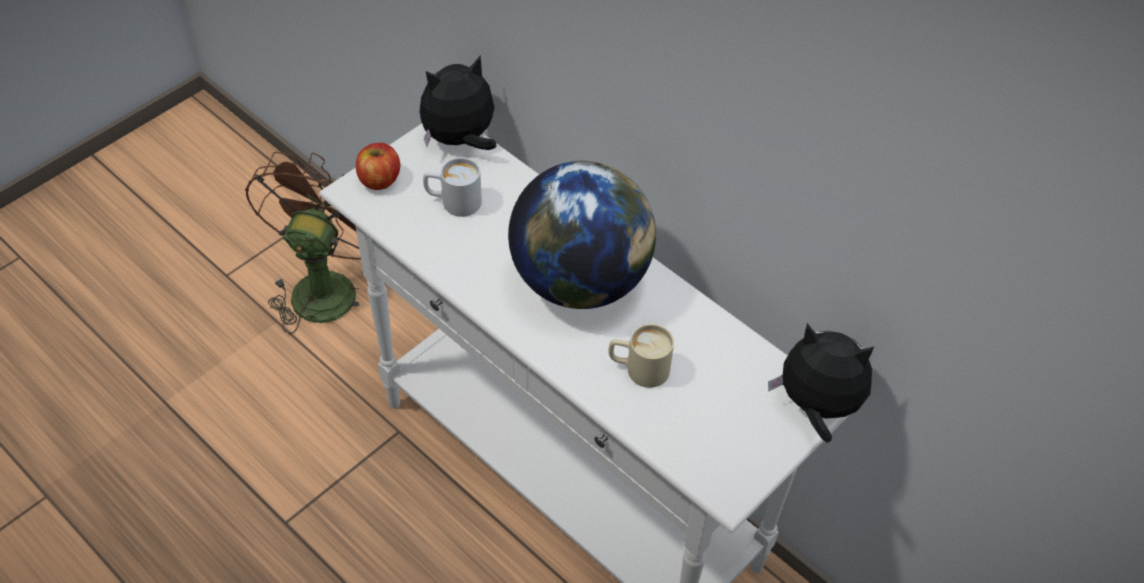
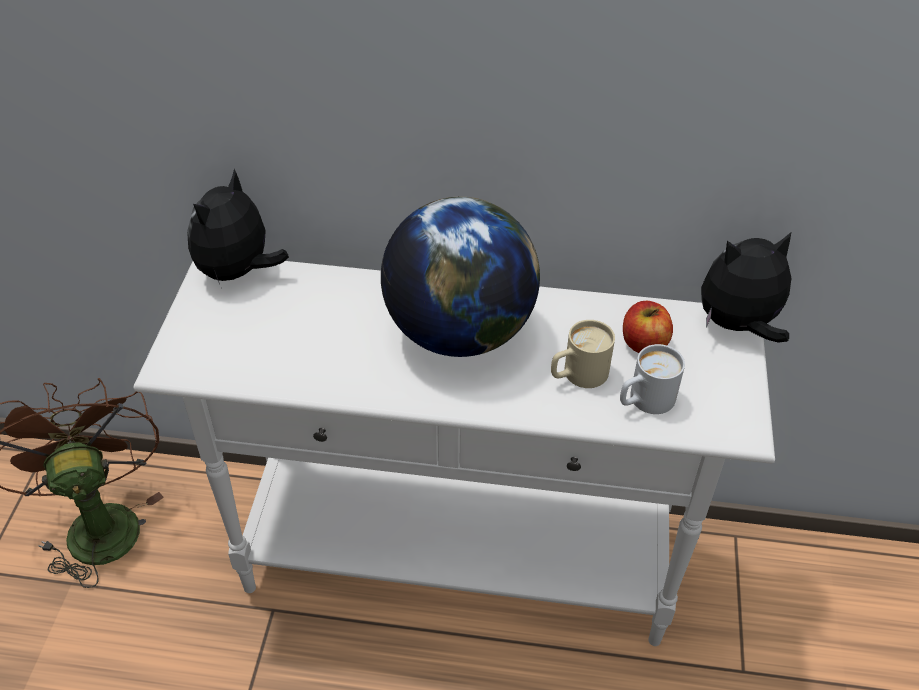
camera: 35 degrees left, 5 degrees down
apple [356,143,400,190] -> apple moved to [623,301,673,353]
white mug [423,157,482,217] -> white mug moved to [620,344,685,414]

